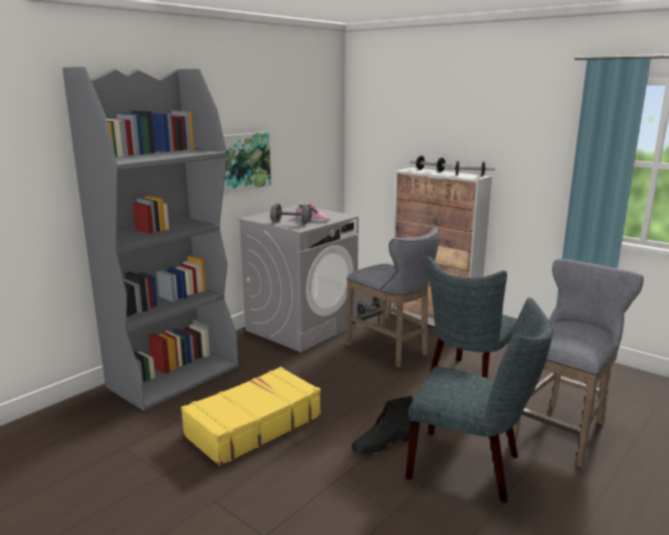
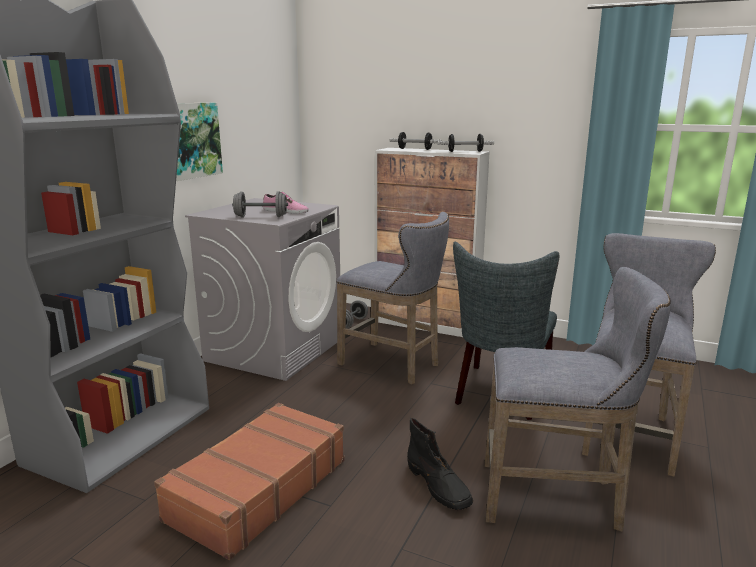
camera: 15 degrees left, 0 degrees up
yellow suitcase [181,367,321,466] -> brown suitcase [154,403,344,560]
black boot [352,396,413,454] -> black boot turned 75 degrees counterclockwise [407,418,473,510]
grey chair [406,297,553,503] -> grey stool [485,267,671,532]

